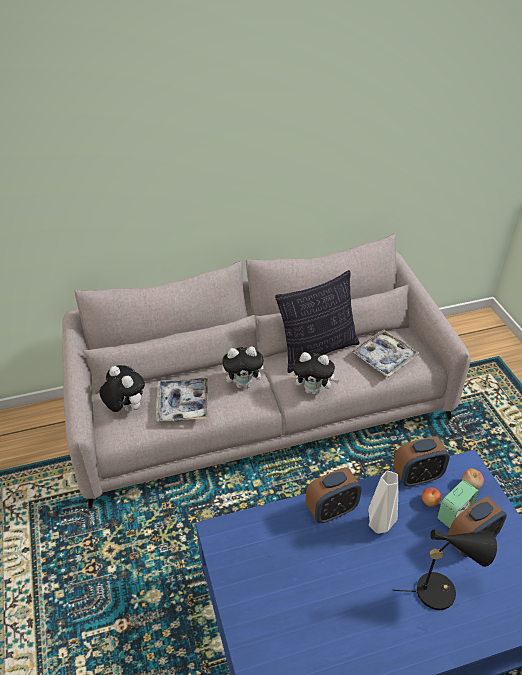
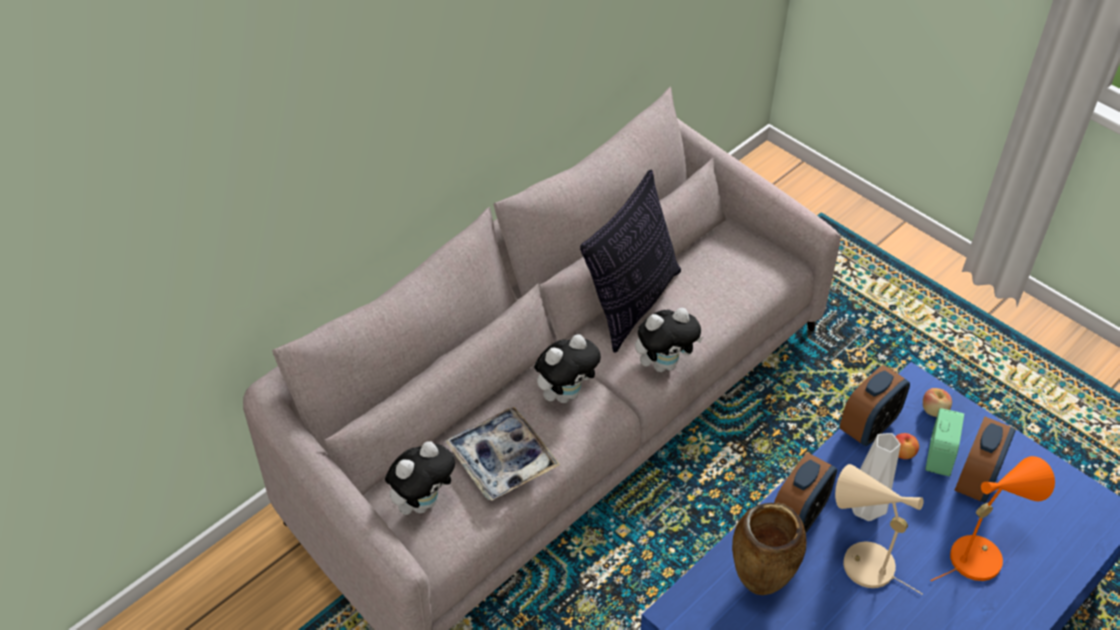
camera: 30 degrees left, 5 degrees up
plush toy [99,365,145,412] -> plush toy turned 120 degrees clockwise [385,441,455,515]
tray [351,329,419,377] -> none
black table lamp [392,529,497,610] -> orange table lamp [930,456,1055,581]
none -> brown vase [732,502,807,595]
none -> beige table lamp [835,464,923,595]

